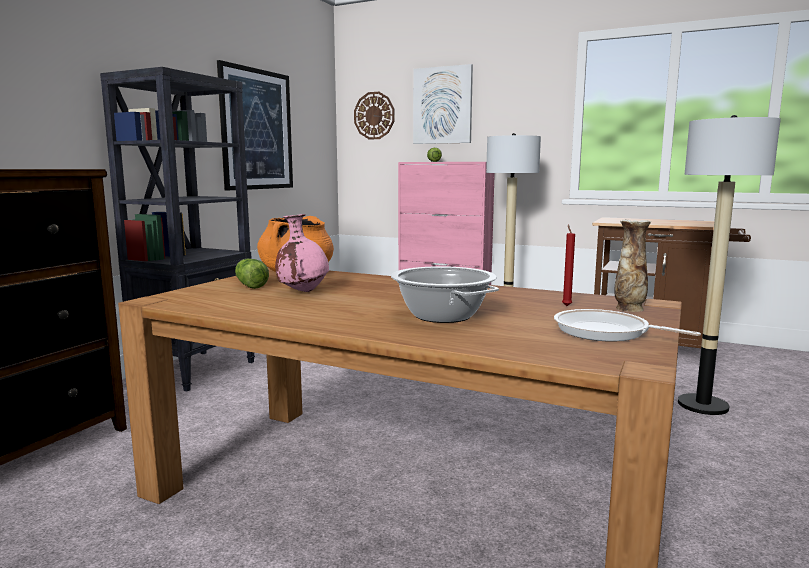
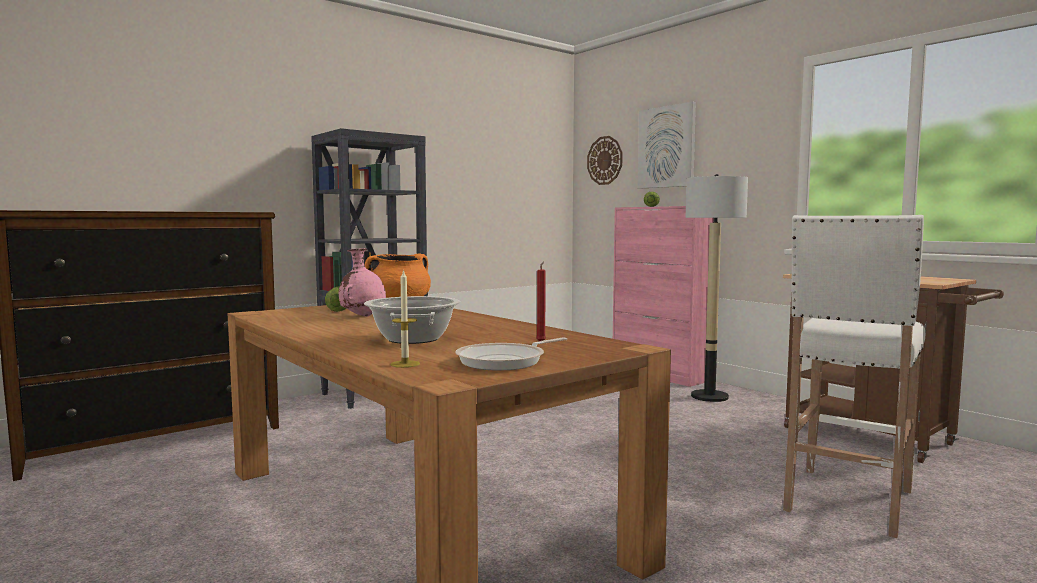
camera: 25 degrees right, 5 degrees down
picture [217,60,293,191] -> none
frying pan [554,309,701,342] -> frying pan turned 105 degrees counterclockwise [455,338,567,370]
vase [614,220,651,312] -> none
floor lamp [678,115,781,415] -> white stool [783,215,925,538]
none -> candle [391,269,420,368]

